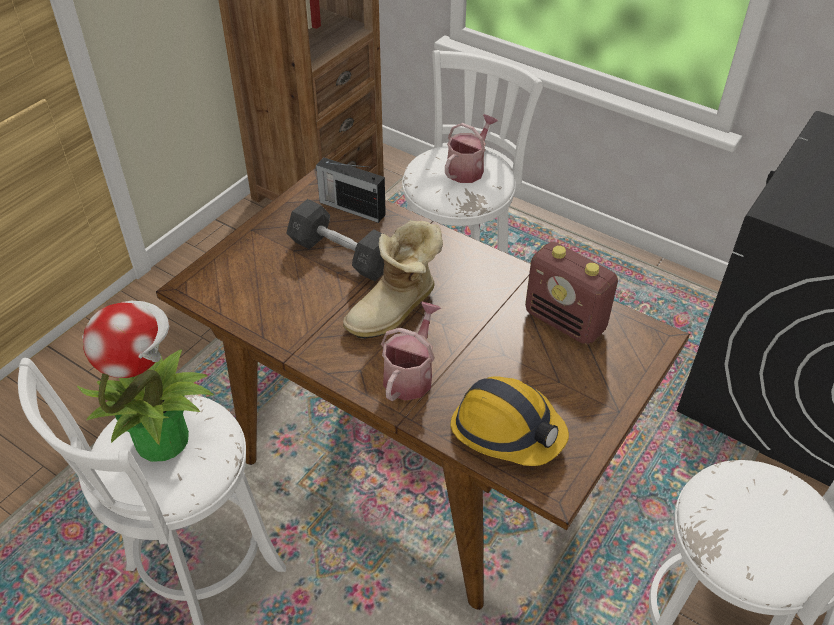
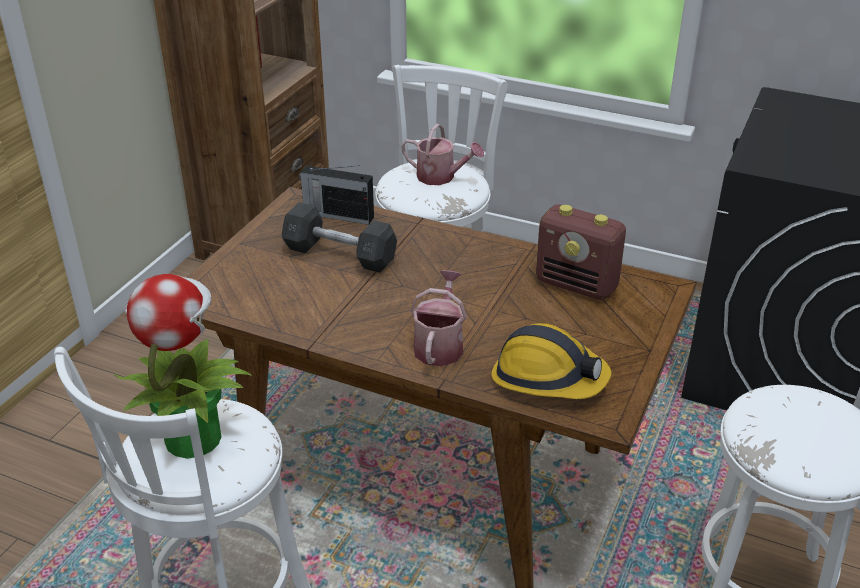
camera: 10 degrees left, 10 degrees down
boot [343,220,443,339] -> none
watering can [445,114,498,183] -> watering can turned 90 degrees clockwise [401,124,484,185]

